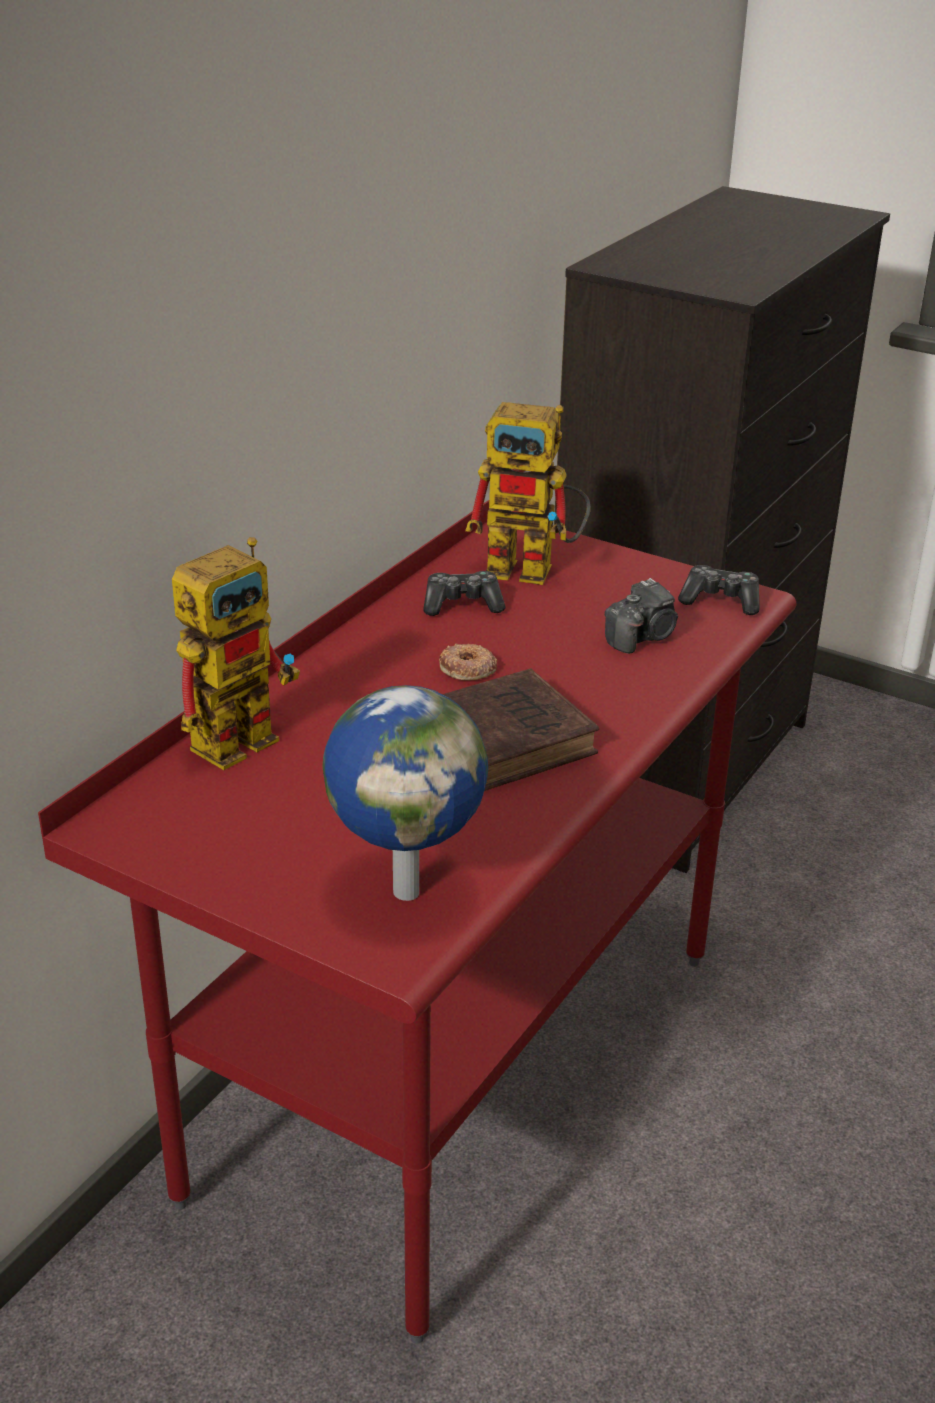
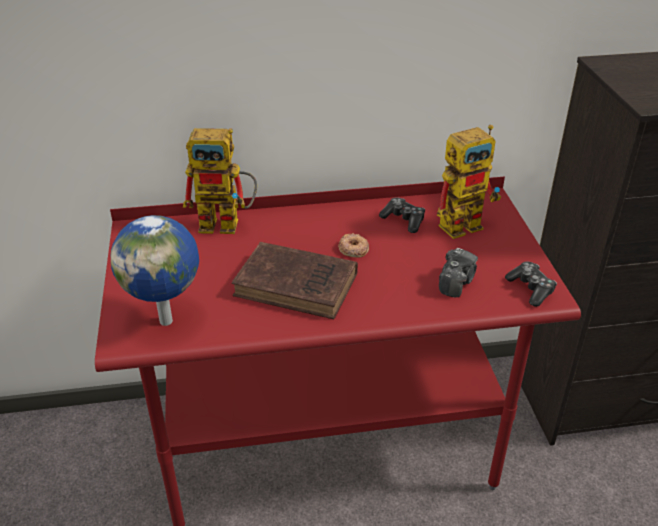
camera: 50 degrees right, 5 degrees up
toy robot [465,402,591,585] -> toy robot turned 90 degrees counterclockwise [437,125,501,239]
camera [605,578,678,654] -> camera turned 75 degrees counterclockwise [439,248,478,297]

